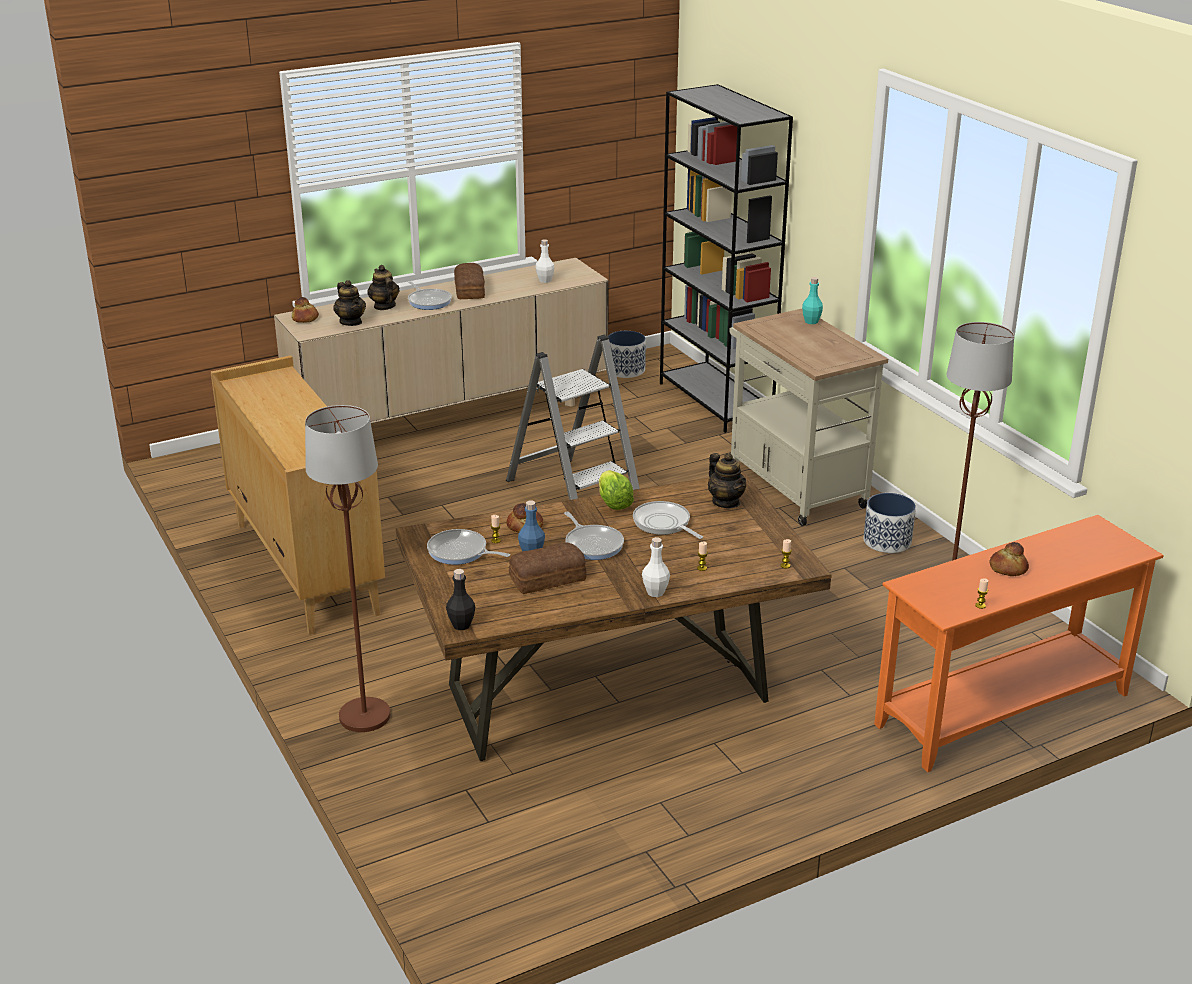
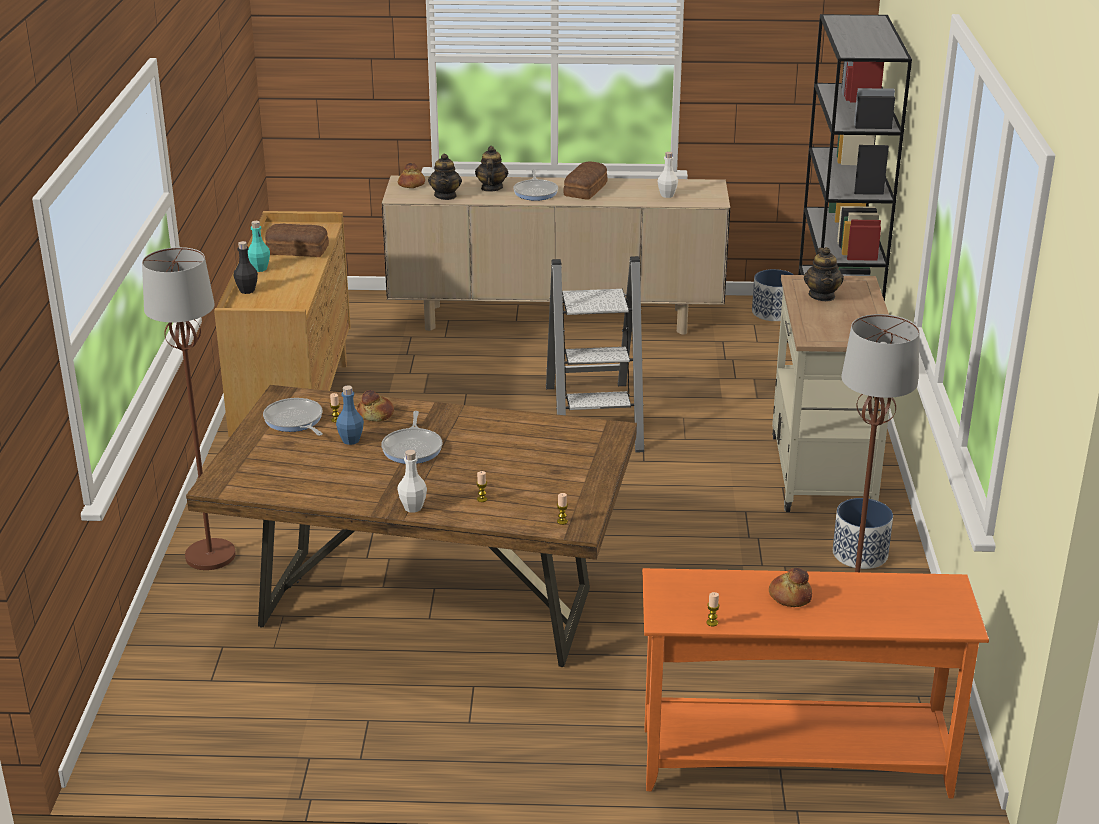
camera: 30 degrees right, 0 degrees up
black bottle [446,569,475,630] -> black bottle moved to [234,241,258,294]
bread [509,542,587,594] -> bread moved to [265,224,329,257]
lettuce [599,470,634,510] -> none
frying pan [633,501,703,539] -> none
teapot [708,453,746,508] -> teapot moved to [804,247,844,301]
turquoise bottle [802,277,823,324] -> turquoise bottle moved to [248,221,270,272]

